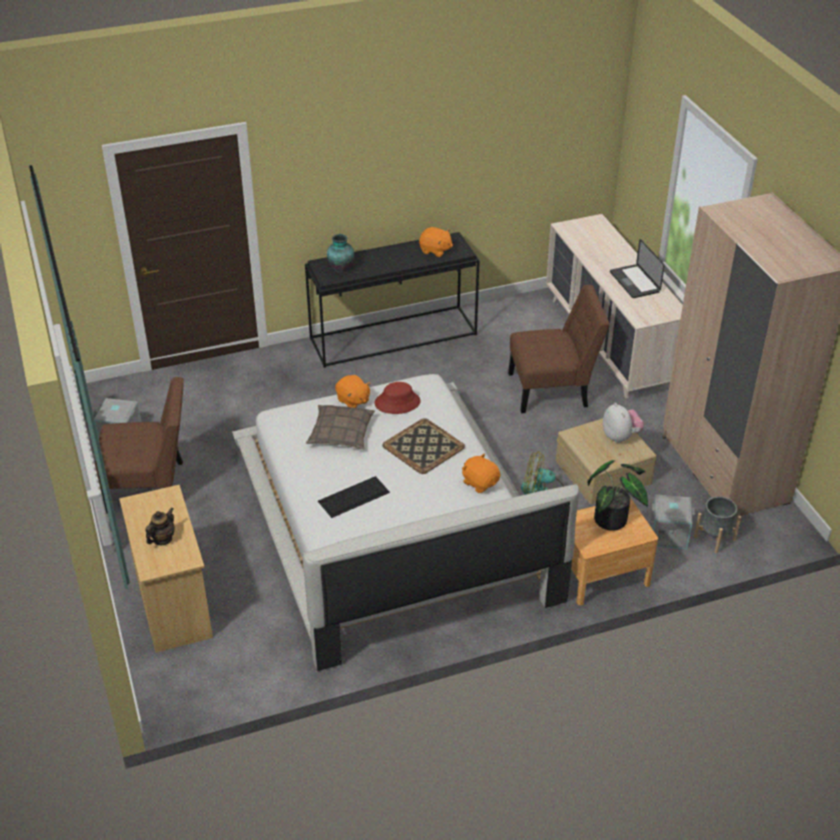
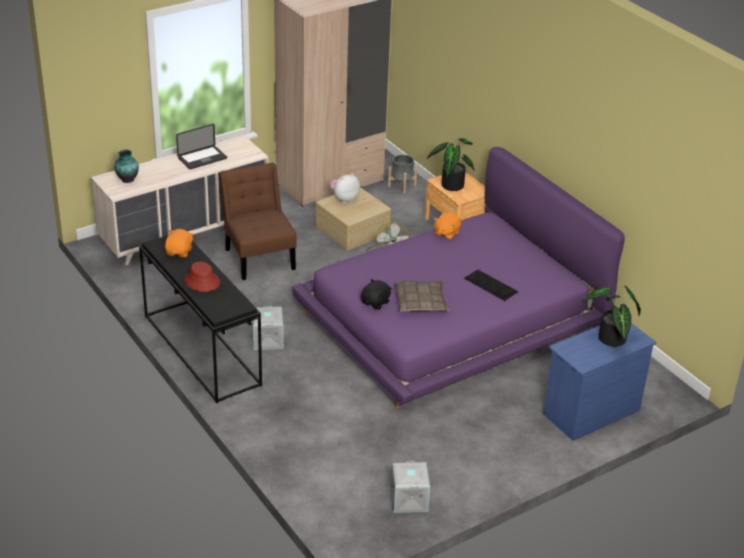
camera: 105 degrees left, 5 degrees down
brown chair [95,377,184,514] -> none
beige dresser [119,485,213,653] -> blue dresser [543,323,656,441]
teapot [145,508,175,545] -> potted plant [582,286,641,347]
white bed [232,374,579,671] -> purple bed [292,147,625,408]
vase [327,234,354,273] -> vase moved to [114,149,139,183]
orange plush toy [335,375,371,408] -> black plush toy [361,279,392,310]
red hat [374,382,421,414] -> red hat moved to [184,262,220,292]
tray [382,418,465,474] -> none
grey storage box [650,494,695,549] -> grey storage box moved to [252,306,284,350]

